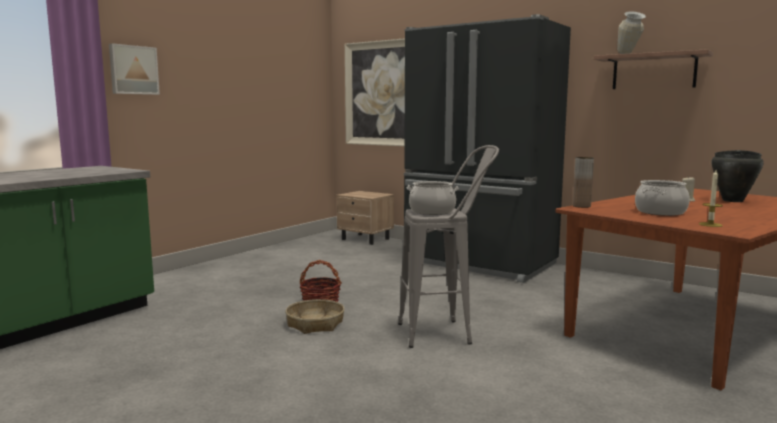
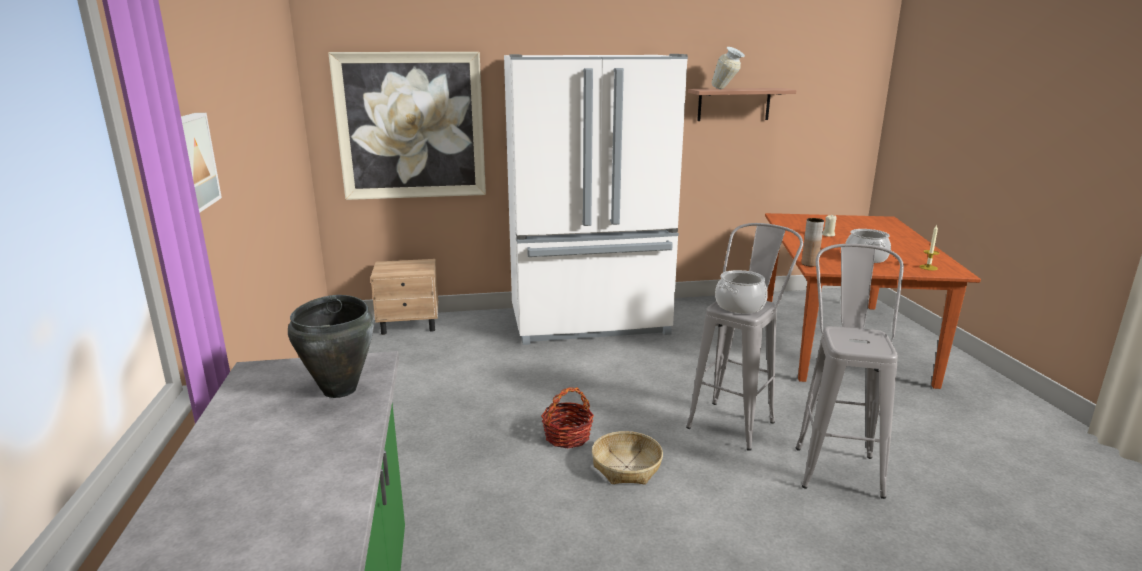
camera: 45 degrees left, 10 degrees up
black fridge [404,14,571,283] -> white fridge [504,54,688,345]
black cooking pot [711,150,764,202] -> black cooking pot moved to [288,295,374,398]
none -> grey stool [796,244,904,499]

